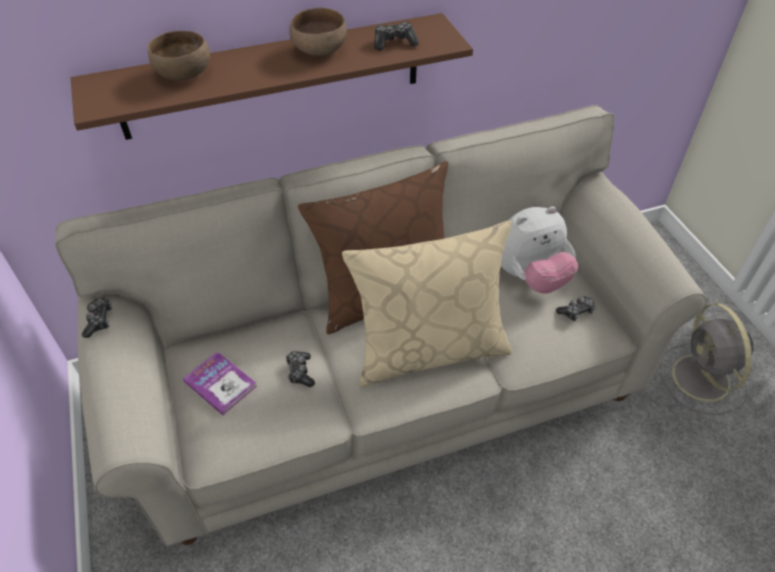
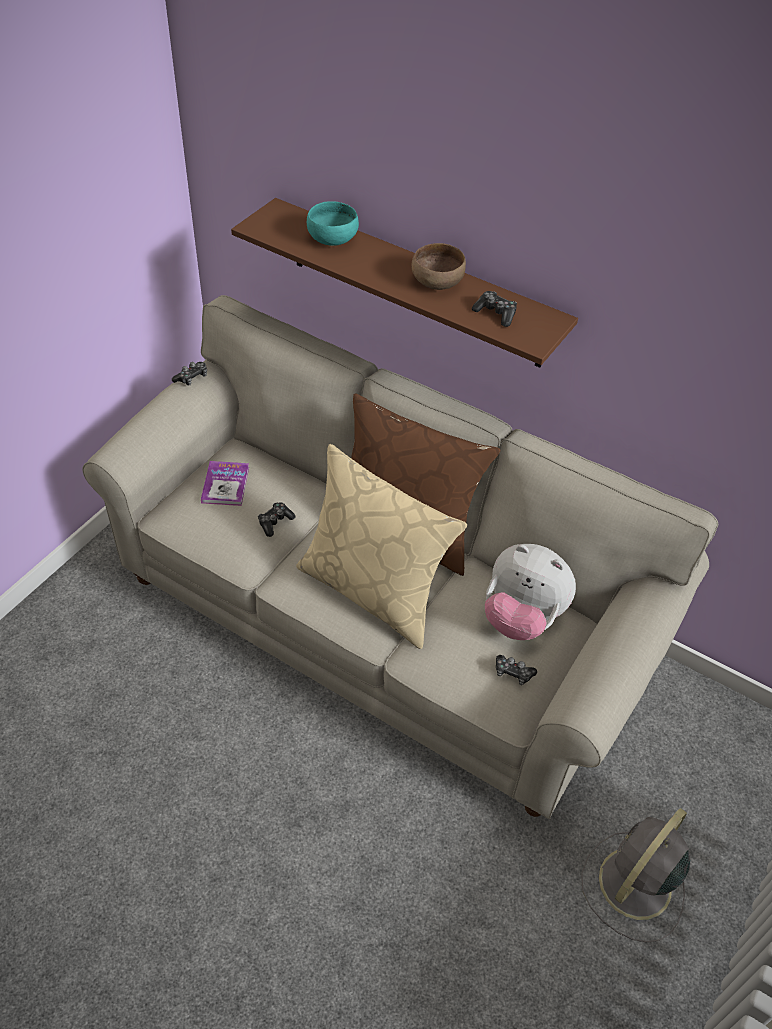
camera: 50 degrees right, 0 degrees up
brown bowl [148,31,210,81] -> turquoise bowl [307,201,359,246]

